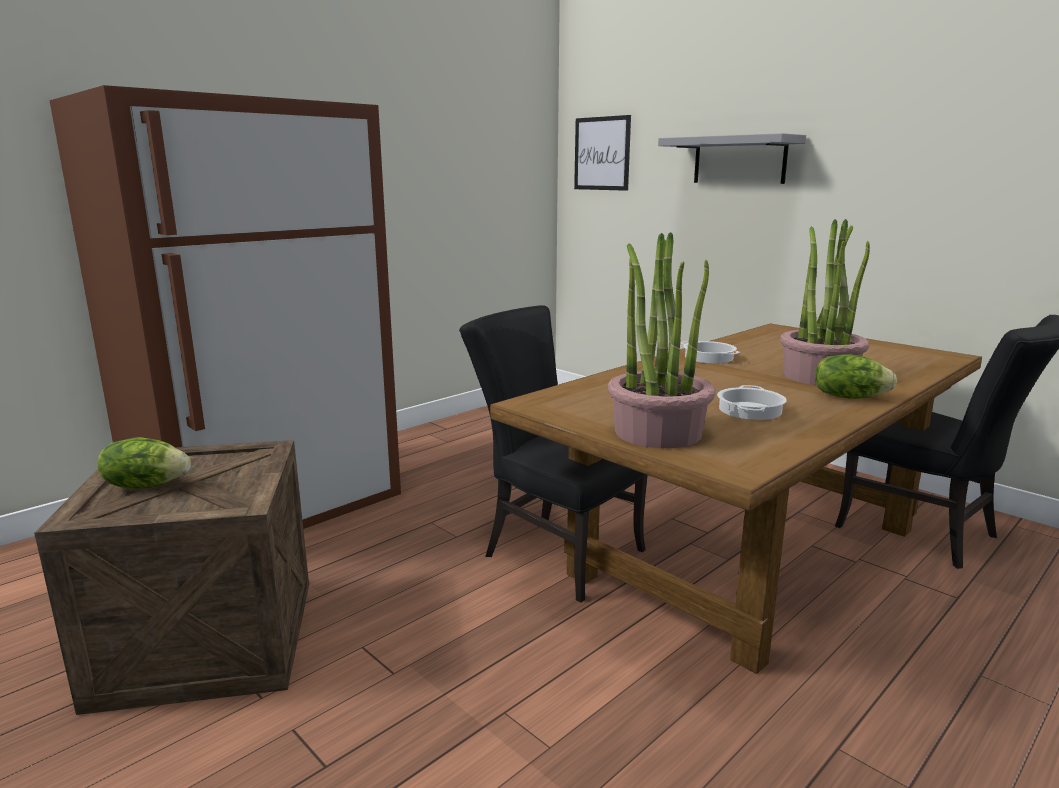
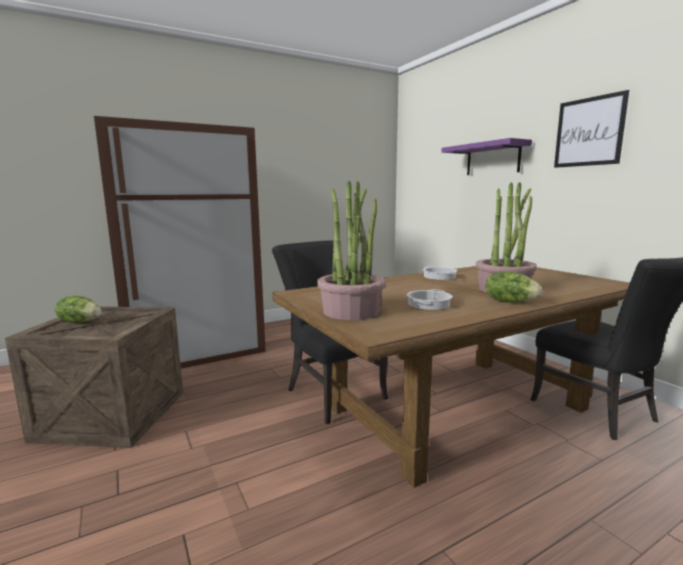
camera: 15 degrees right, 5 degrees down
picture [574,115,631,191] -> picture moved to [554,90,629,168]
grey shelf [658,133,806,184] -> purple shelf [441,138,532,175]

